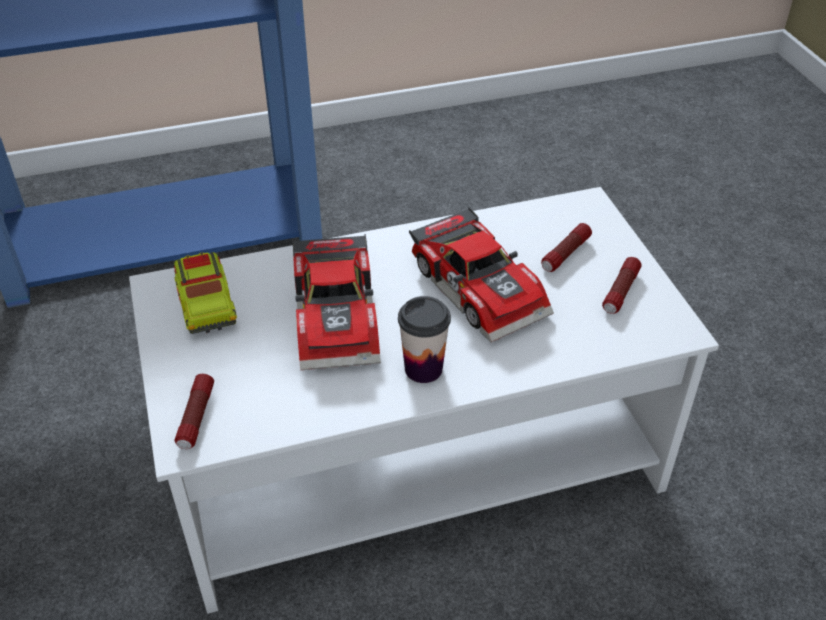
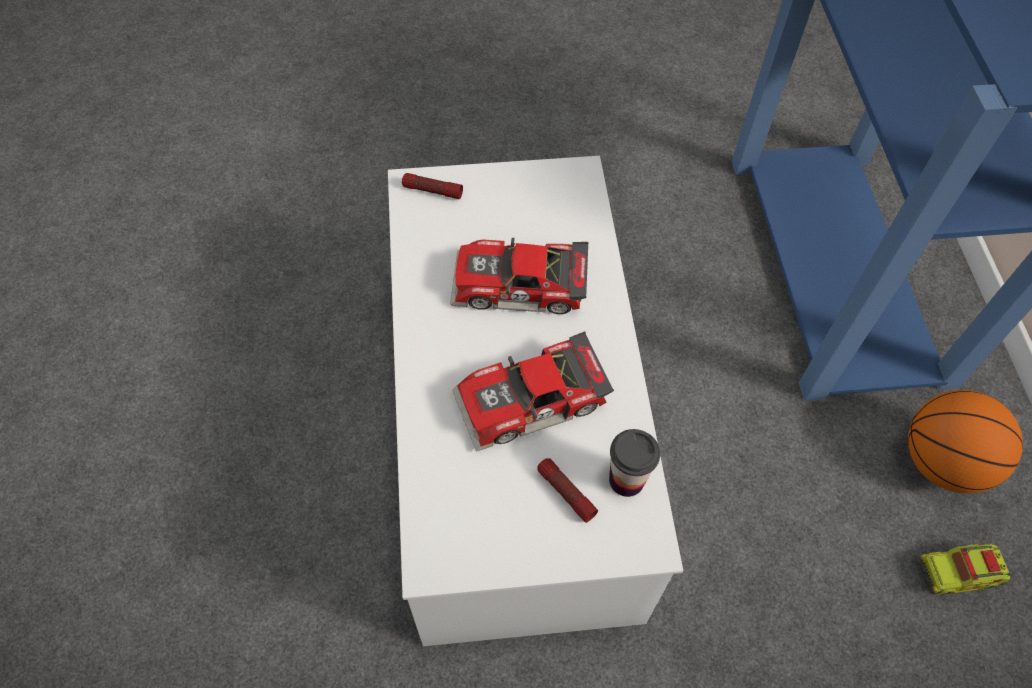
camera: 100 degrees right, 15 degrees up
toy truck [174,252,237,334] -> toy truck moved to [920,544,1011,595]
cup [398,296,451,383] -> cup moved to [609,429,660,497]
flashlight [602,257,642,314] -> none
none -> basketball [908,390,1023,493]

